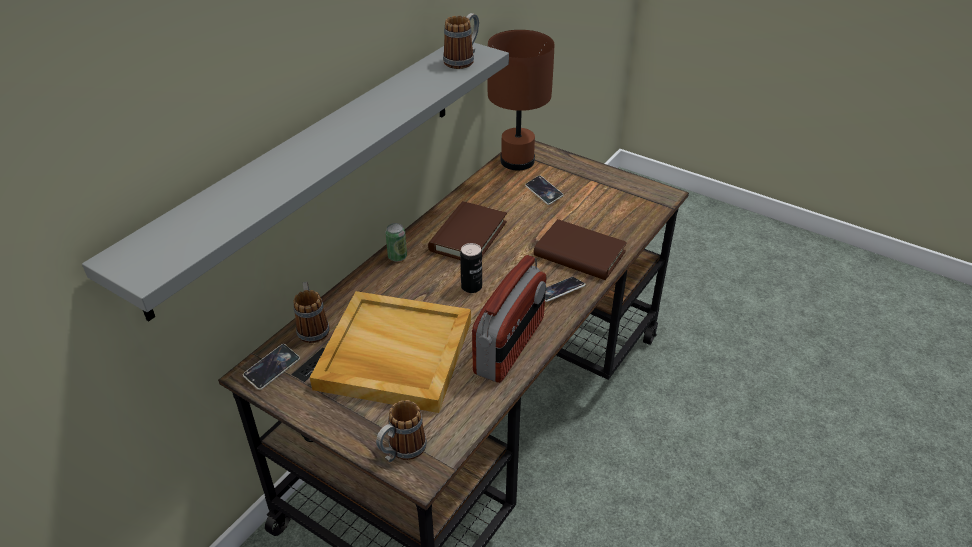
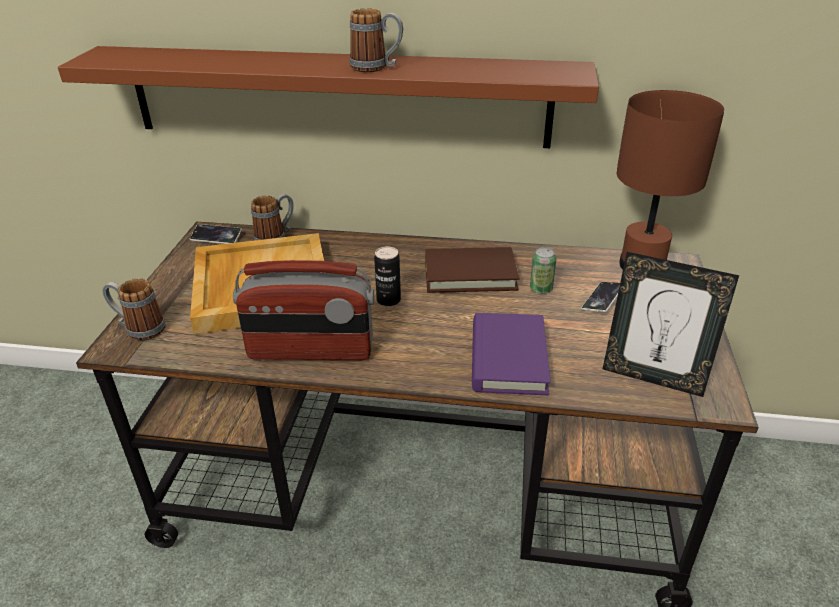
camera: 65 degrees right, 5 degrees down
grey shelf [82,43,509,321] -> brown shelf [58,46,599,148]
can [385,223,407,261] -> can moved to [530,247,556,294]
mug [443,13,479,69] -> mug moved to [350,8,403,72]
brown book [534,219,627,280] -> purple book [472,313,551,395]
phone [545,277,586,302] -> none
none -> picture frame [603,252,739,397]

